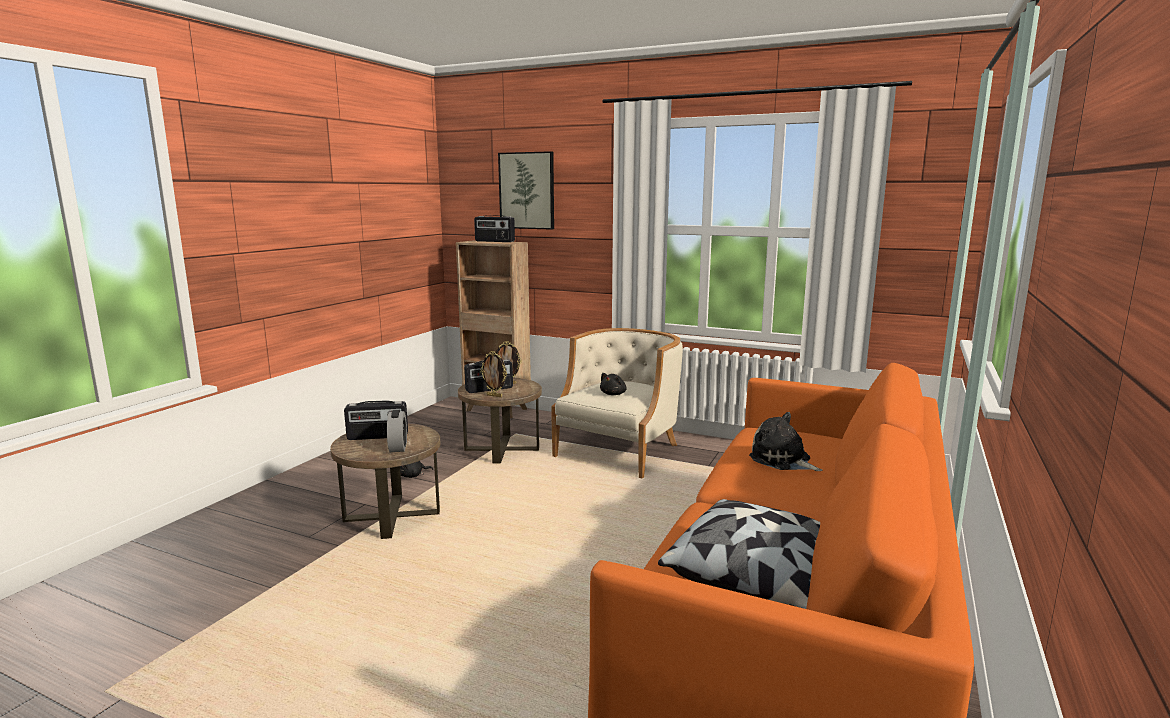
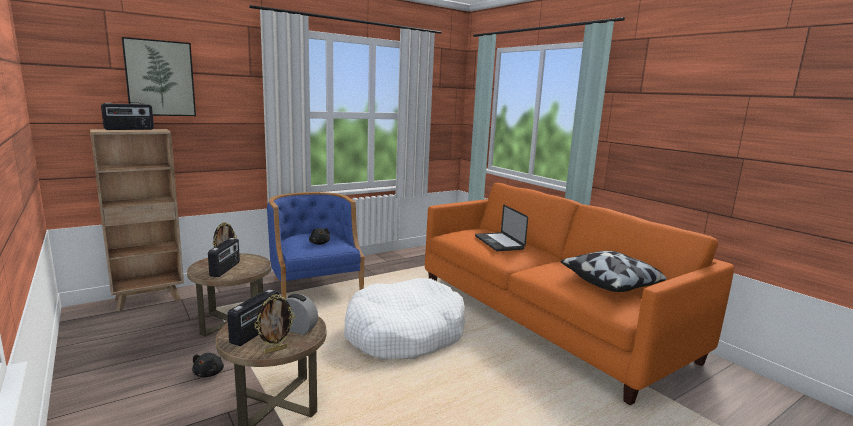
camera: 60 degrees left, 0 degrees up
picture frame [480,351,507,397] -> picture frame moved to [254,294,295,354]
beige armchair [551,328,683,478] -> blue armchair [267,192,364,299]
plush toy [749,412,822,471] -> laptop [475,205,528,251]
none -> white dog bed [344,278,465,359]

